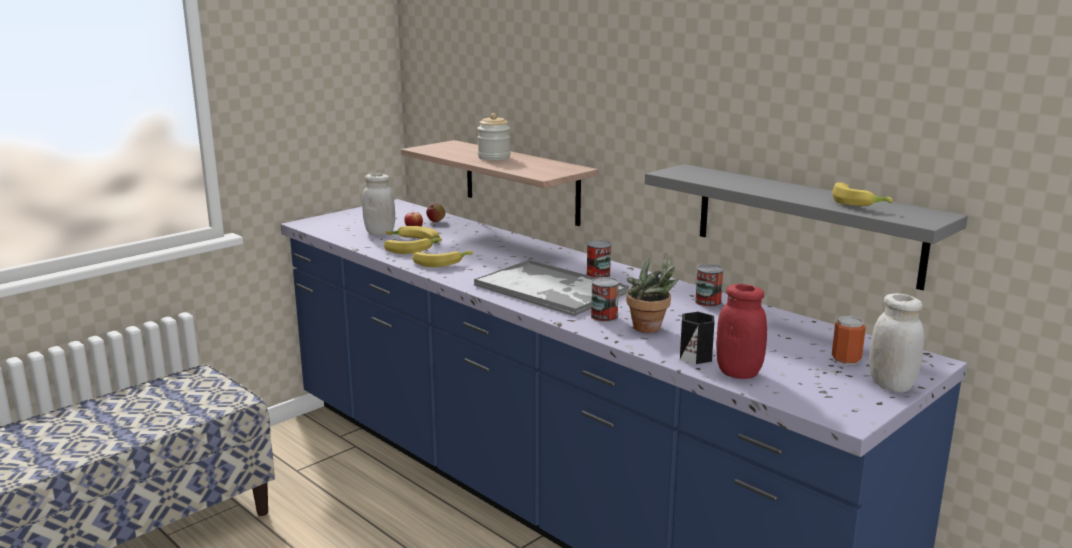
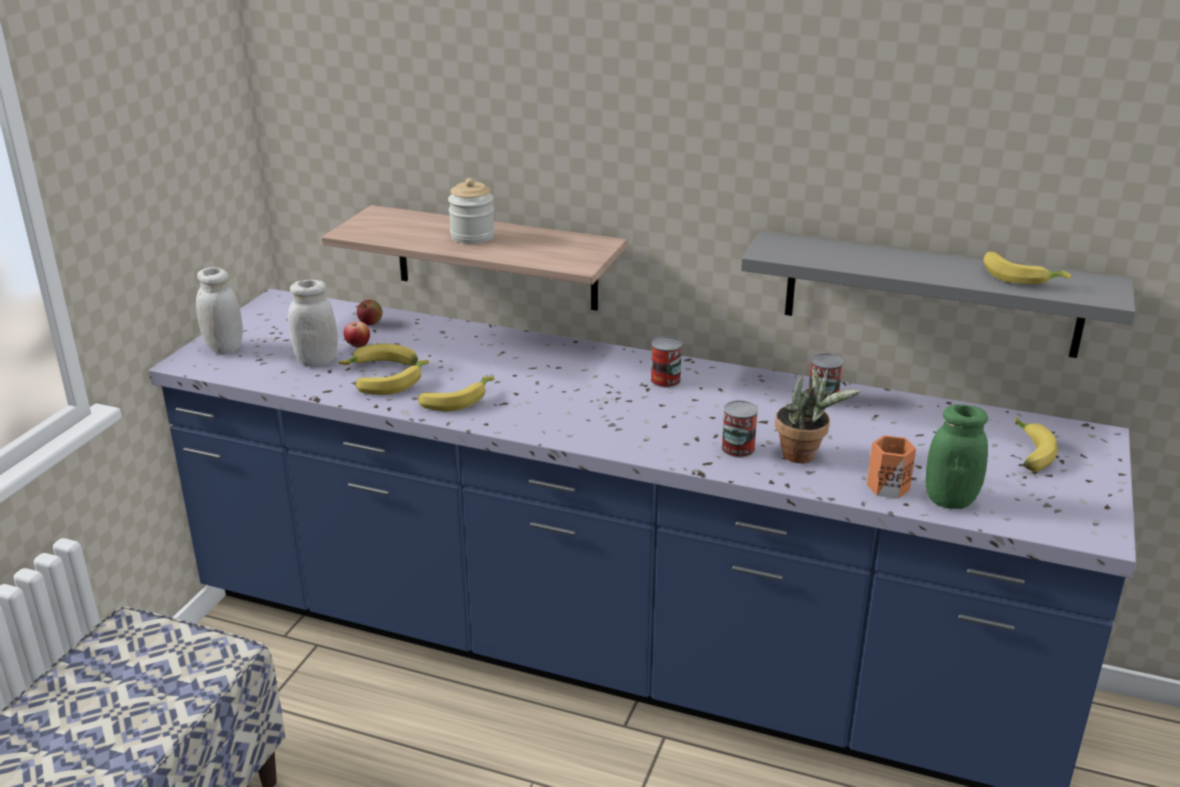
camera: 25 degrees left, 10 degrees up
tray [474,260,629,316] -> none
black mug [680,312,715,364] -> orange mug [867,435,916,499]
red jar [716,284,767,379] -> green jar [926,404,988,509]
can [832,316,866,365] -> banana [1015,416,1058,472]
white jar [869,293,925,392] -> white jar moved to [196,267,243,354]

